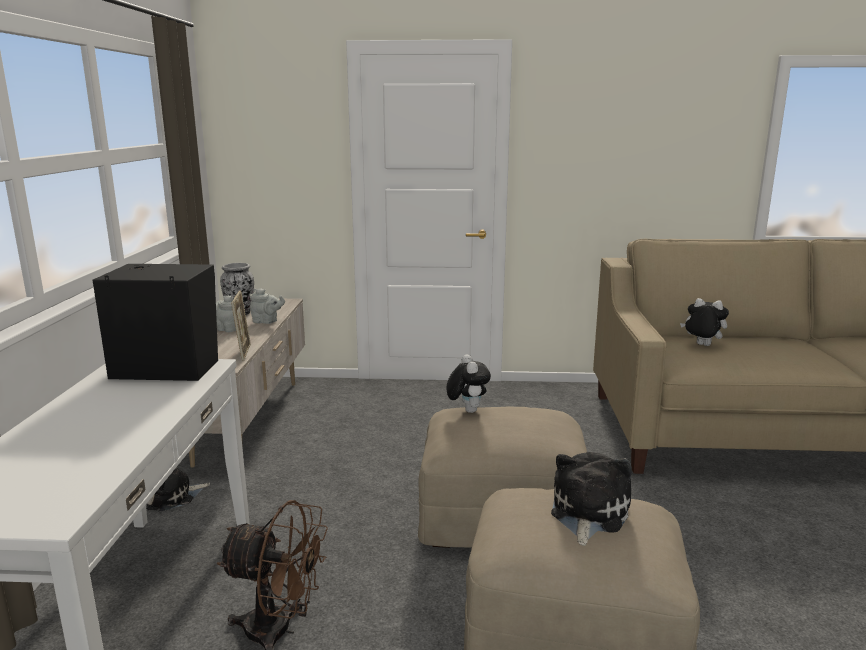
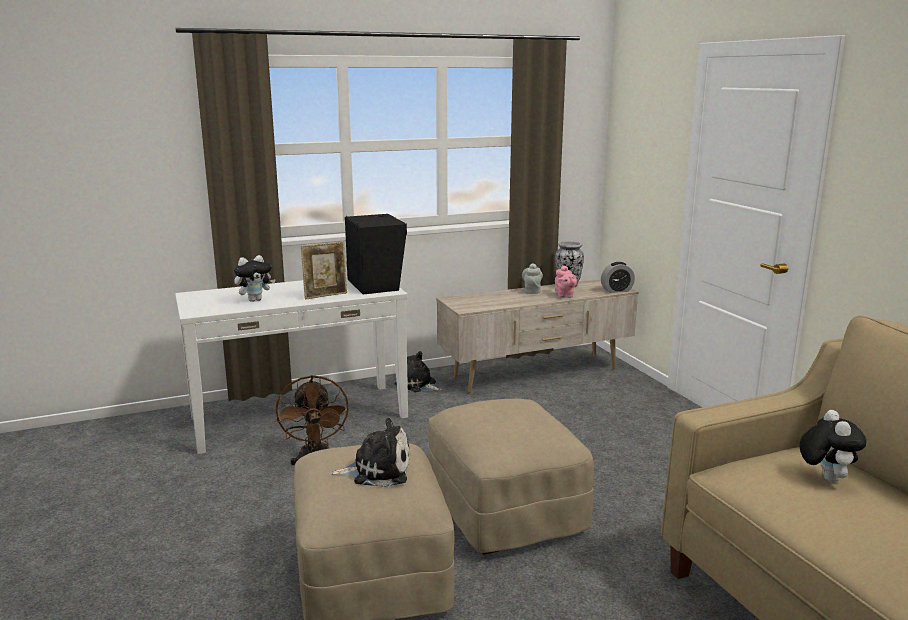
camera: 65 degrees right, 0 degrees up
picture frame [231,290,251,361] -> picture frame moved to [301,242,347,300]
grey teapot [250,288,285,324] -> pink teapot [555,265,577,298]
plush toy [446,354,491,413] -> plush toy moved to [234,255,276,302]
none -> alarm clock [601,262,635,293]

